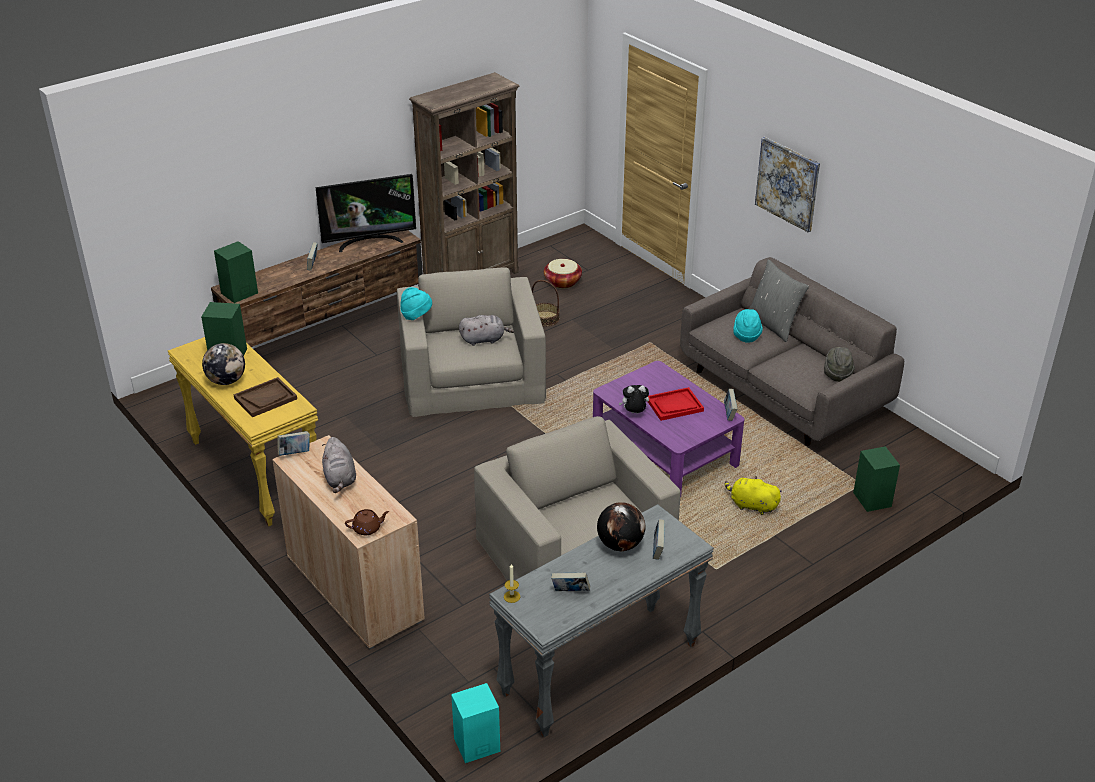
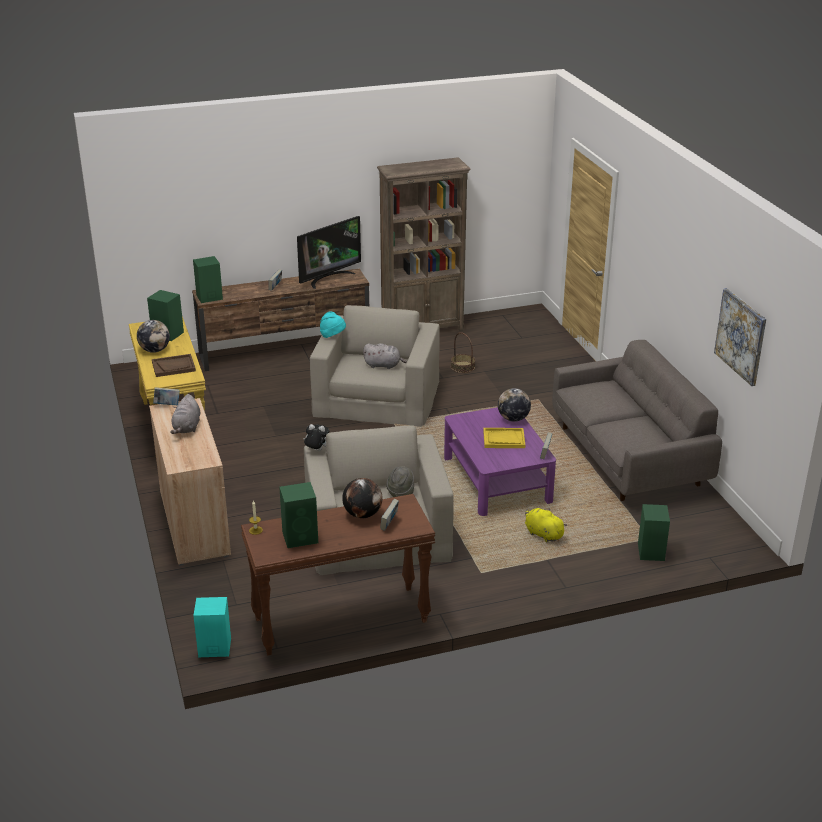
camera: 20 degrees right, 5 degrees down
television [315,174,416,252] -> television turned 45 degrees counterclockwise [297,216,361,289]
brown teapot [345,509,389,535] -> none
grey console table [489,504,714,738] -> brown console table [241,494,435,656]
basket [544,259,582,288] -> none
book [551,572,590,591] -> green speaker [279,482,318,548]
plush toy [619,385,649,413] -> plush toy moved to [303,424,329,451]
red tray [648,387,704,421] -> yellow tray [483,428,525,448]
turquoise hat [733,309,763,343] -> none
grey pillow [749,259,809,342] -> none
picture [755,137,820,232] -> picture moved to [714,288,766,386]
grey hat [824,347,855,382] -> grey hat moved to [386,466,414,497]
none -> globe [498,388,531,422]

